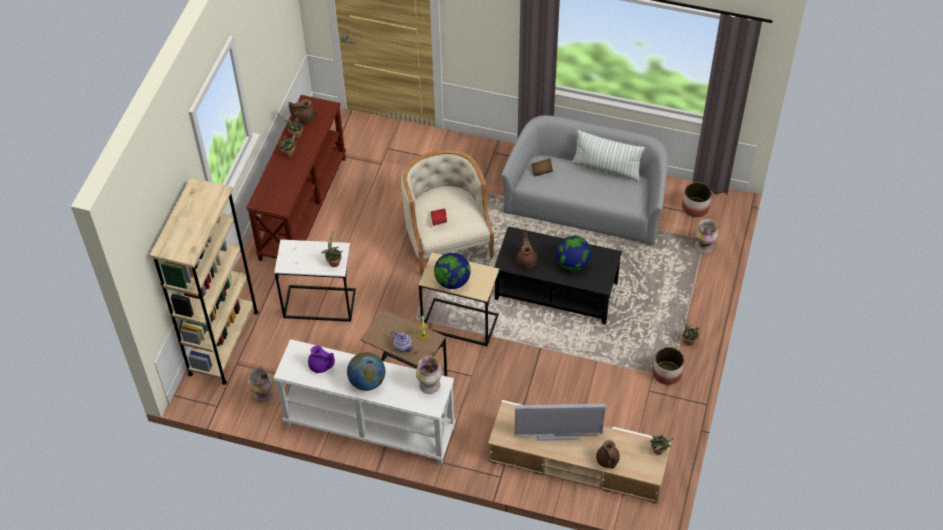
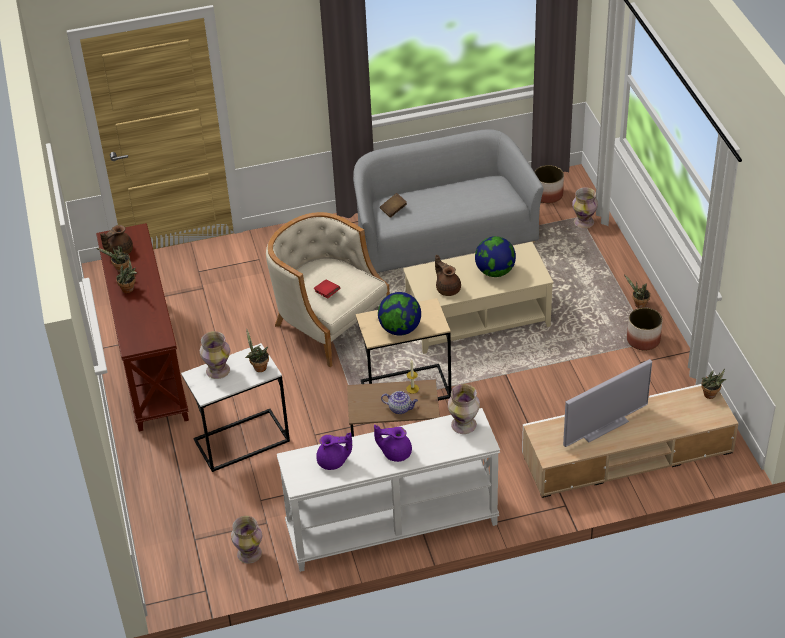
camera: 30 degrees left, 10 degrees down
beige bookcase [150,178,259,385] -> none
globe [347,352,385,391] -> purple teapot [374,425,412,462]
black coffee table [494,226,622,325] -> beige coffee table [403,242,554,354]
pillow [572,130,645,181] -> none
brown teapot [596,440,620,469] -> none
none -> vase [200,331,230,379]

